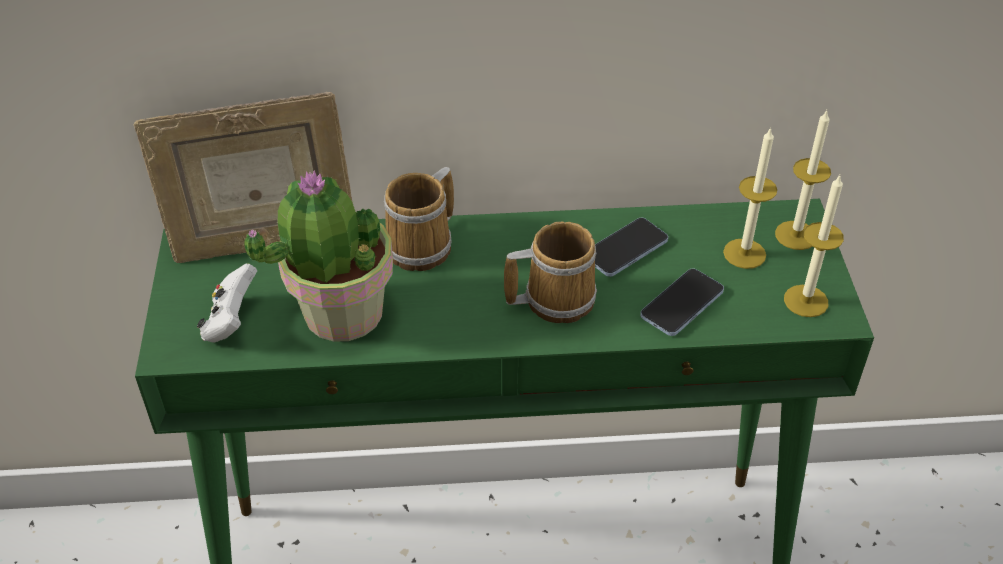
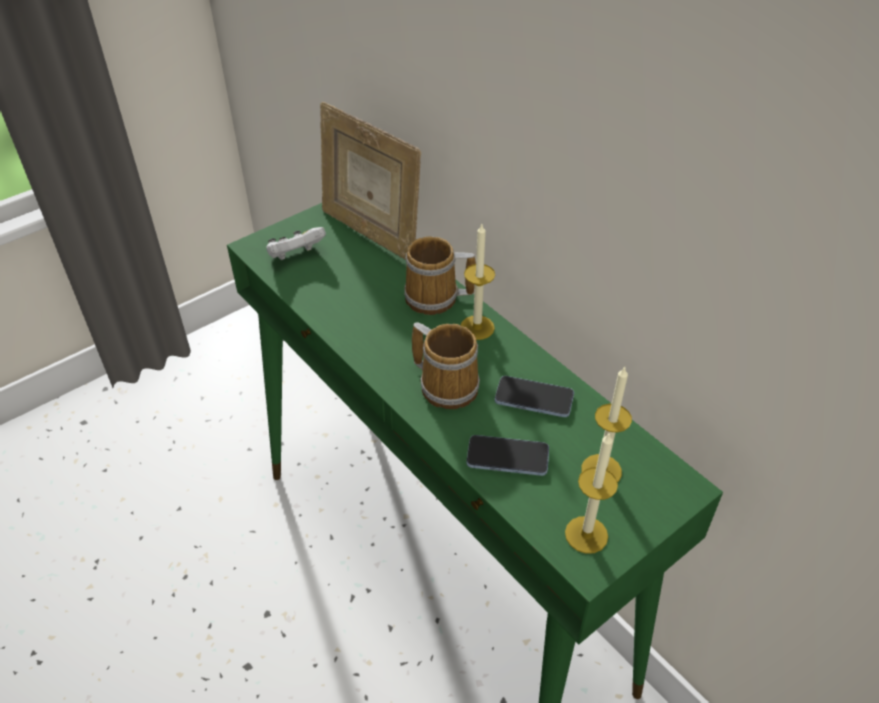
camera: 55 degrees right, 0 degrees up
potted plant [244,170,393,342] -> none
candle [775,110,831,250] -> candle moved to [460,224,495,340]

